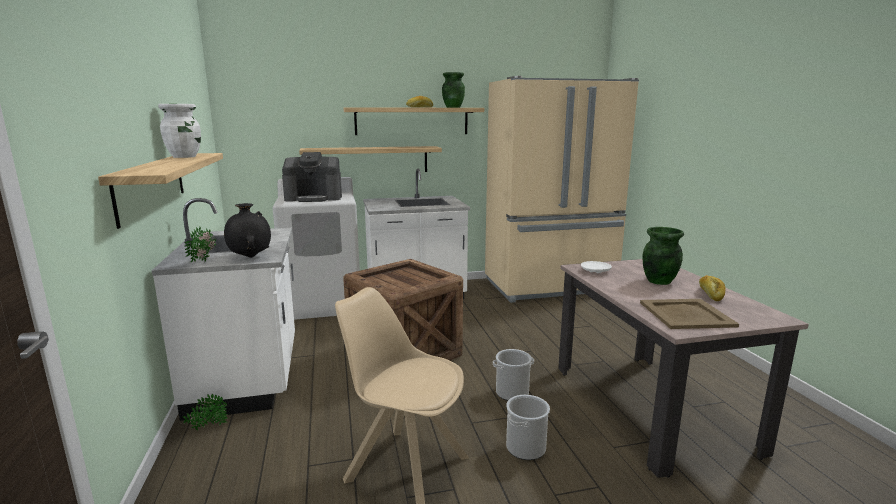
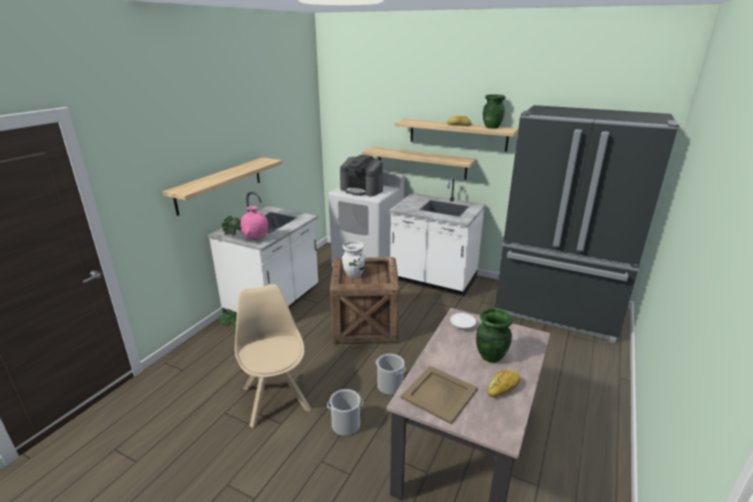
camera: 40 degrees right, 10 degrees up
white vase [158,104,201,158] -> white vase moved to [342,241,365,278]
black vase [224,203,271,258] -> pink vase [240,206,268,239]
beige fridge [485,76,639,303] -> black fridge [495,105,679,344]

